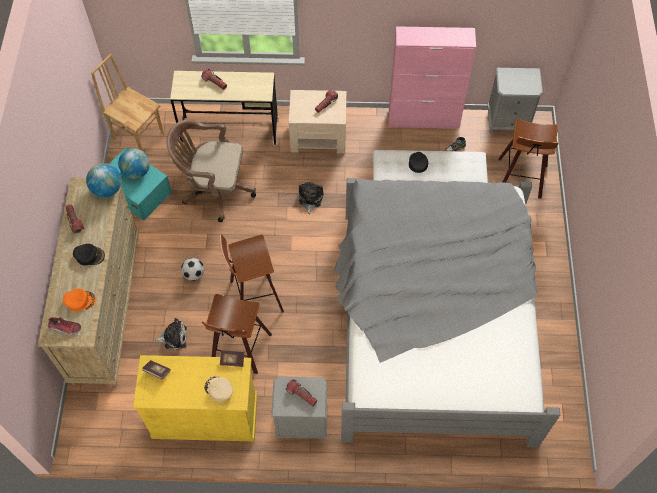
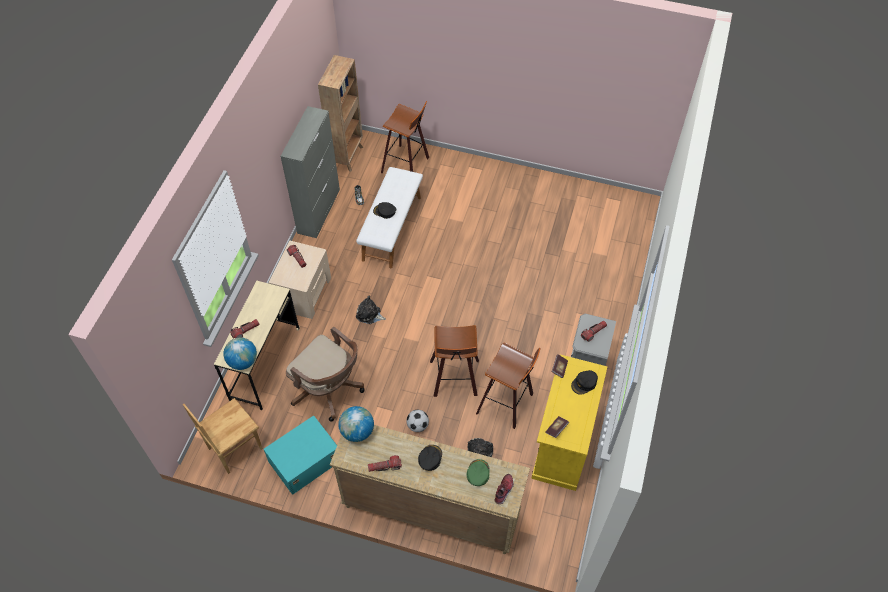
camera: 75 degrees left, 5 degrees down
orange cap [63,289,96,311] -> green cap [467,459,490,486]
globe [118,148,150,179] -> globe moved to [224,337,257,370]
brown office chair [166,120,256,222] -> brown office chair turned 75 degrees counterclockwise [286,327,365,422]
beige cap [204,376,233,402] -> black cap [571,370,598,395]
grey bed [334,178,560,447] -> none
pink cabinet [389,26,476,129] -> grey cabinet [281,106,340,238]
grey nightstand [488,68,543,134] -> brown bookcase [318,55,363,172]

